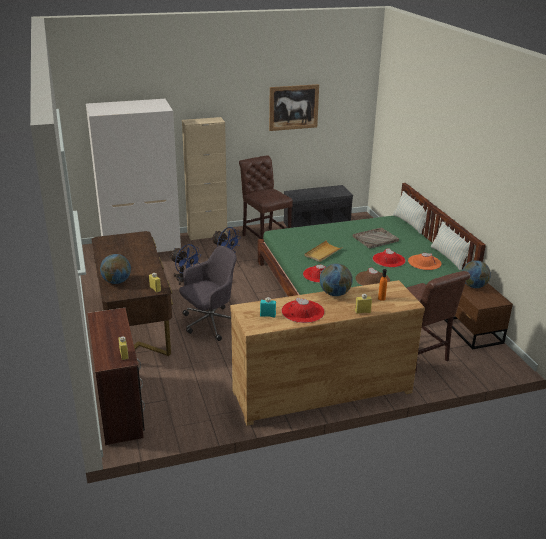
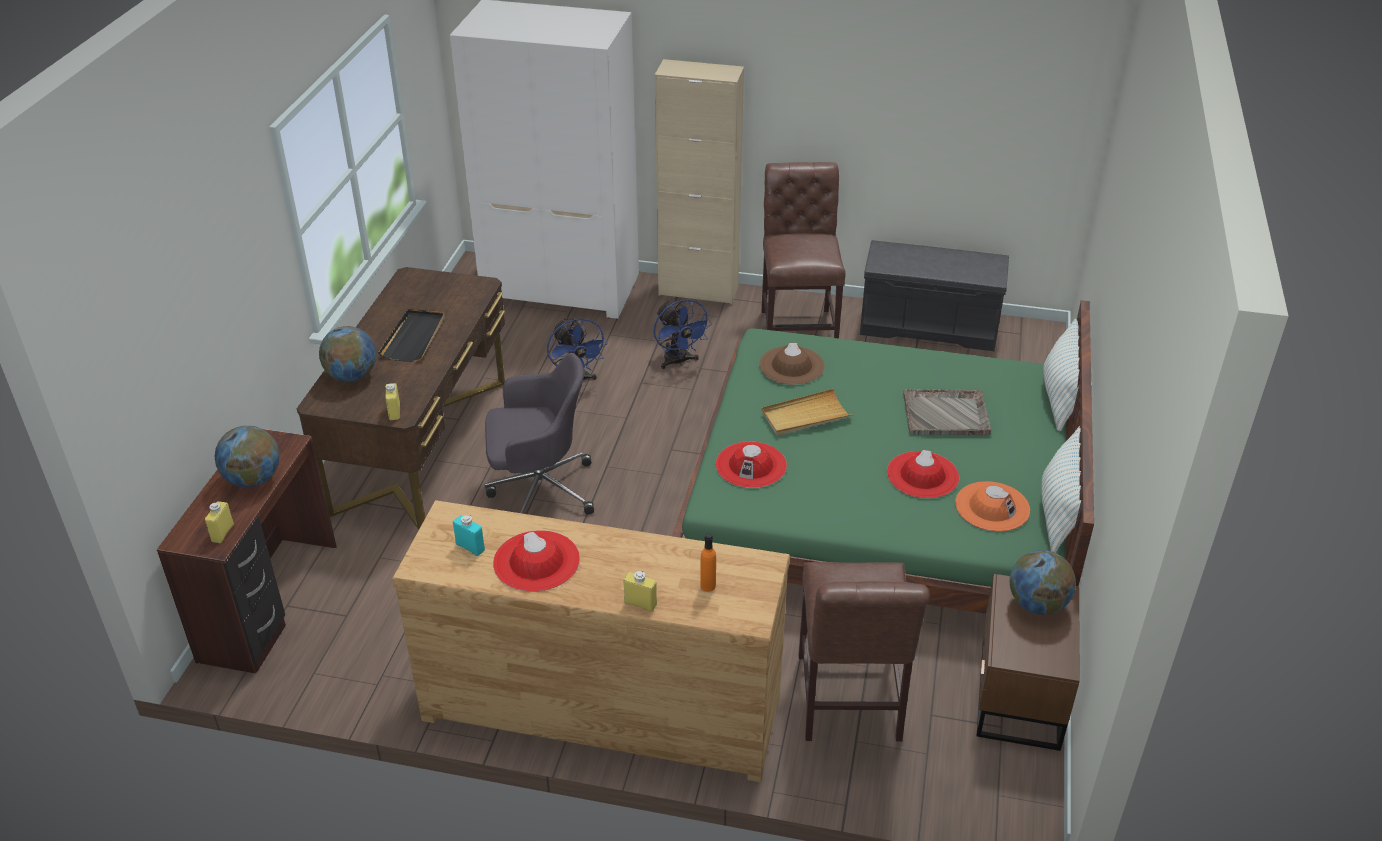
camera: 30 degrees right, 10 degrees up
picture [269,84,319,131] -> none
globe [320,263,353,296] -> globe moved to [215,426,280,487]
brown hat [355,268,390,286] -> brown hat moved to [759,343,825,385]
none -> black tray [378,309,445,362]

